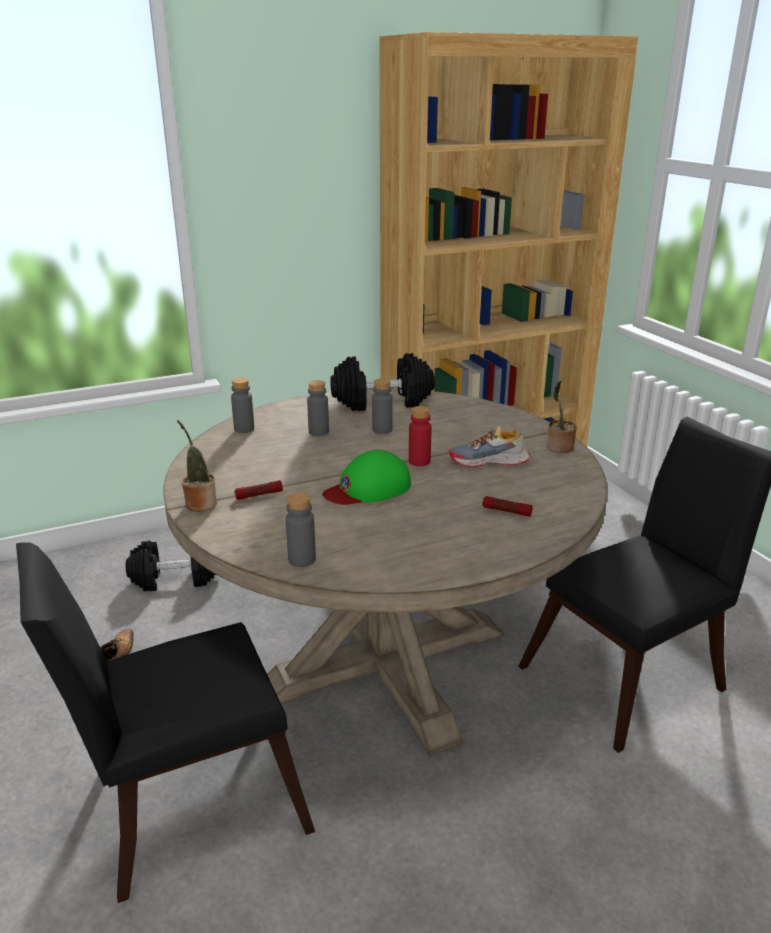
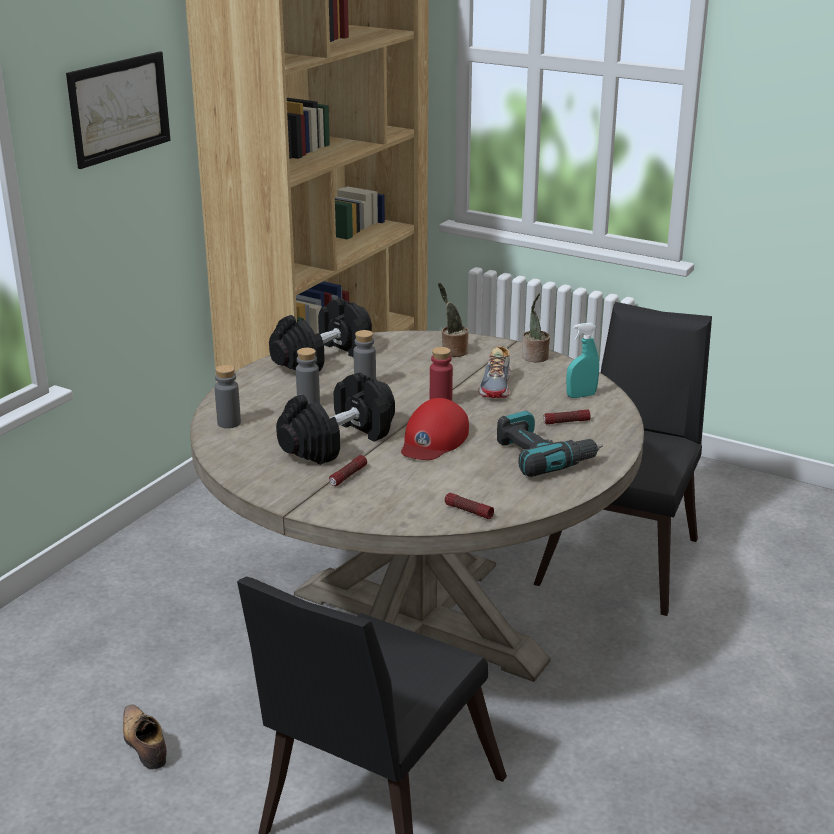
camera: 35 degrees left, 0 degrees up
black dumbbell [126,540,216,591] -> black dumbbell moved to [276,372,395,465]
potted plant [177,420,217,512] -> potted plant moved to [438,283,469,357]
grey bottle [286,493,316,567] -> flashlight [445,493,494,519]
green cap [322,450,411,505] -> red cap [401,398,469,460]
shoe [449,426,530,467] -> shoe turned 45 degrees counterclockwise [478,346,511,398]
none -> picture [66,51,171,169]
none -> power drill [497,411,603,477]
none -> turquoise spray bottle [566,323,599,398]

